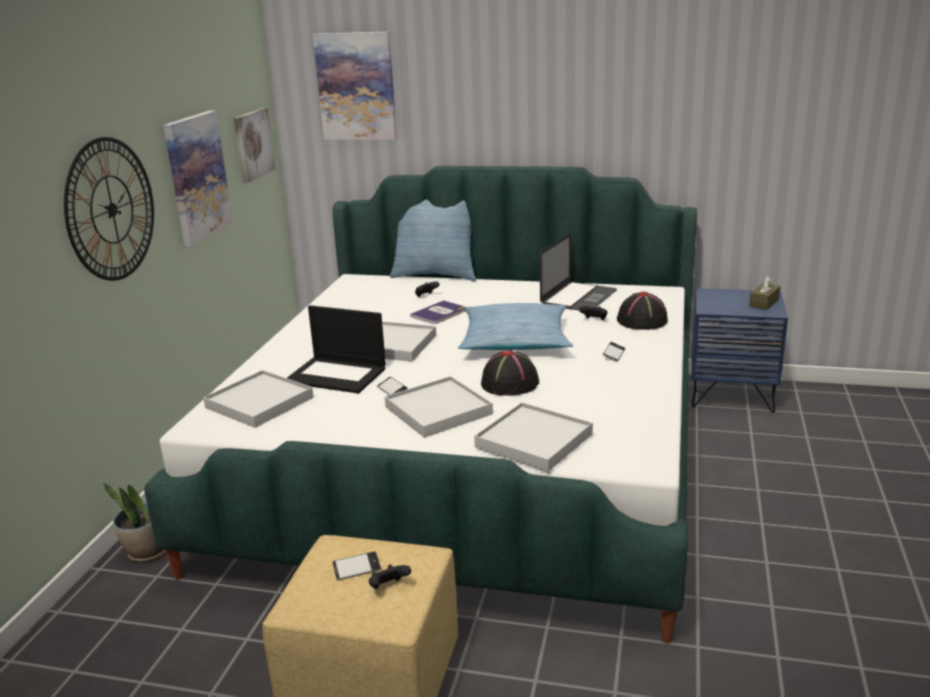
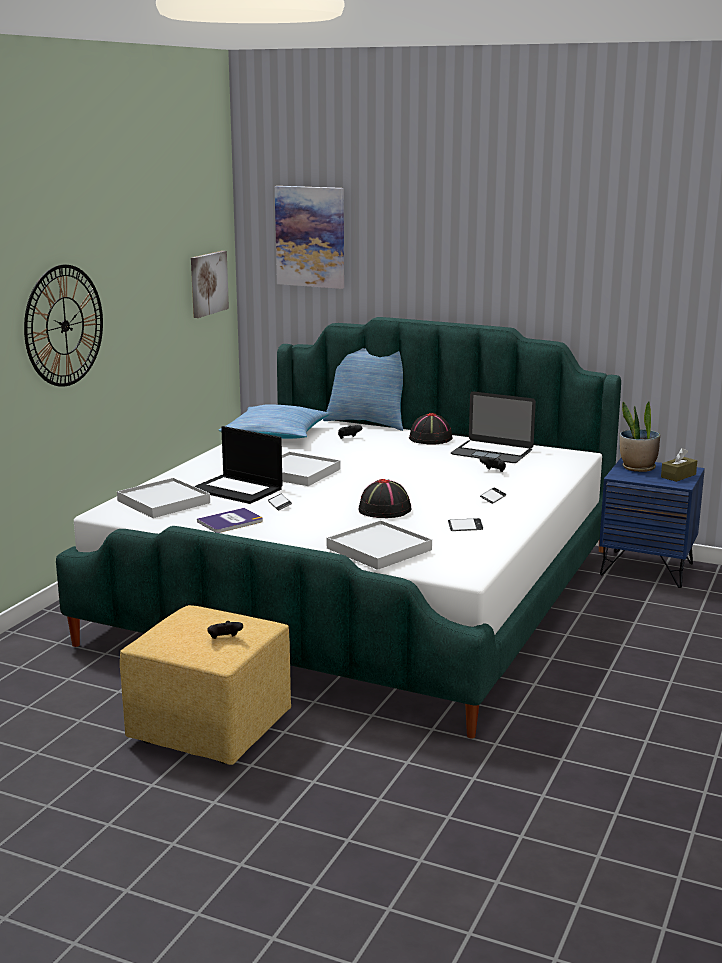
camera: 10 degrees right, 5 degrees down
potted plant [104,483,166,562] -> potted plant moved to [620,402,660,472]
picture [163,110,233,246] -> none
phone [333,551,381,580] -> phone moved to [448,518,483,531]
white tray [385,376,493,438] -> none
book [410,300,466,324] -> book moved to [197,508,263,533]
pillow [458,303,573,350] -> pillow moved to [218,404,330,439]
laptop [540,234,617,310] -> laptop turned 75 degrees clockwise [451,392,536,463]
black hat [617,292,668,330] -> black hat moved to [409,413,453,445]

